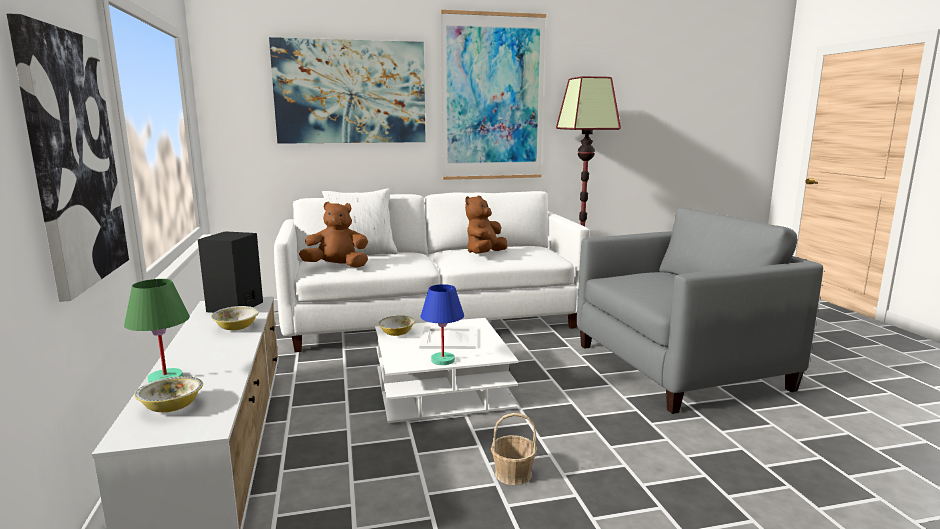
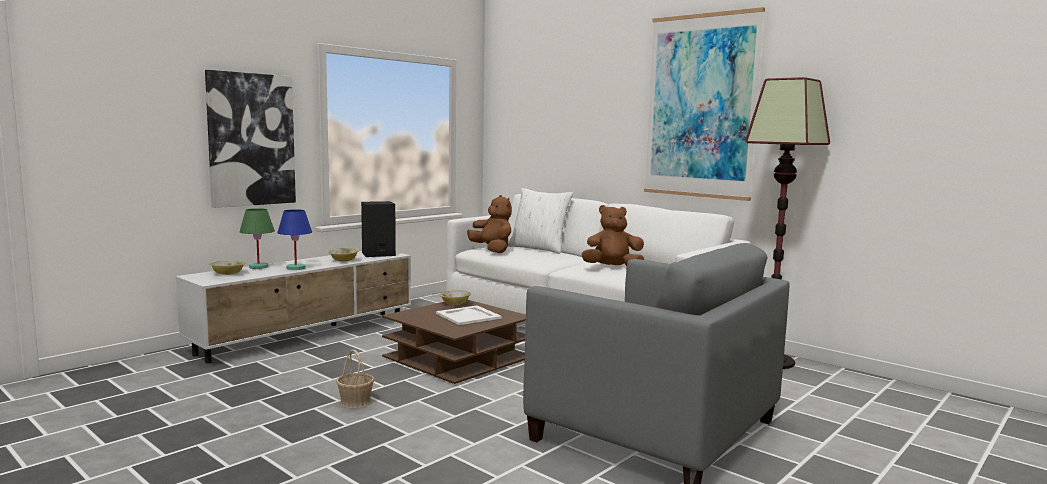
camera: 55 degrees right, 5 degrees down
picture [269,37,426,144] -> none
white coffee table [375,318,519,423] -> brown coffee table [382,300,526,384]
blue table lamp [421,284,464,365] -> blue table lamp moved to [278,209,312,270]

